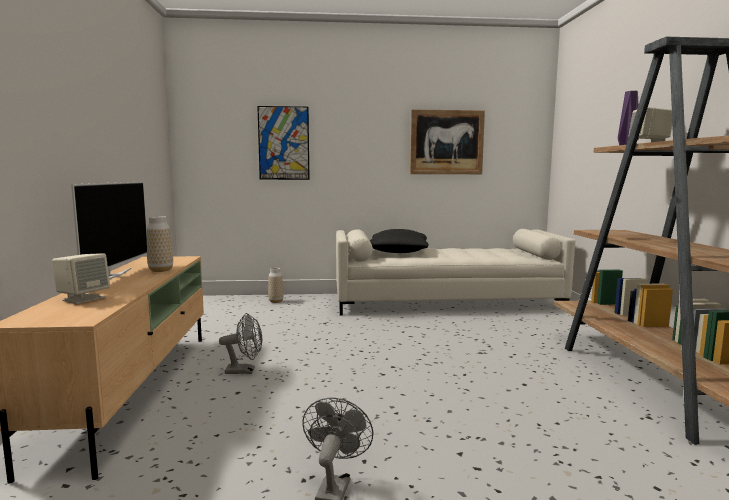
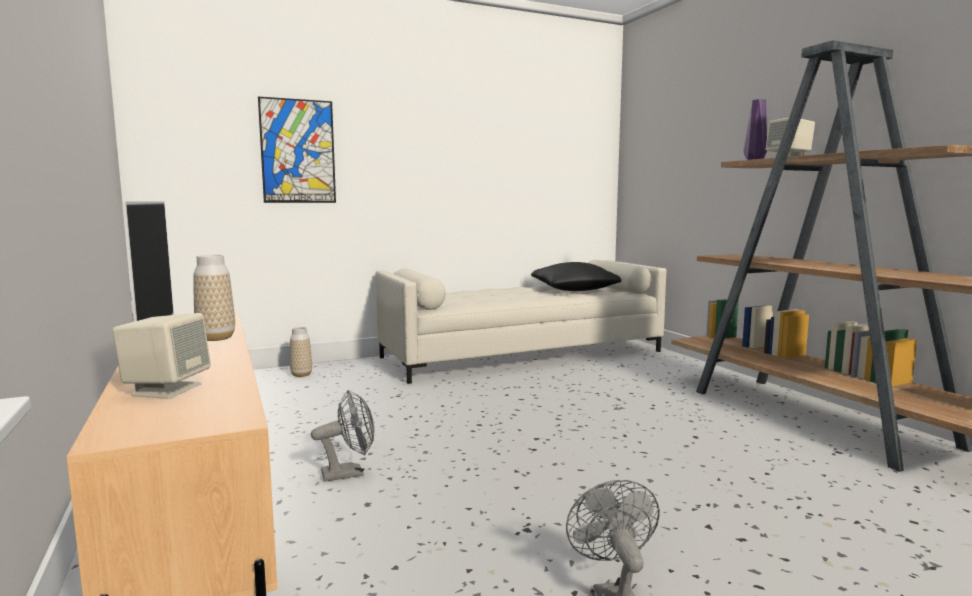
camera: 20 degrees left, 0 degrees up
black pillow [370,229,429,253] -> black pillow moved to [531,262,621,291]
picture [410,109,485,174] -> none

